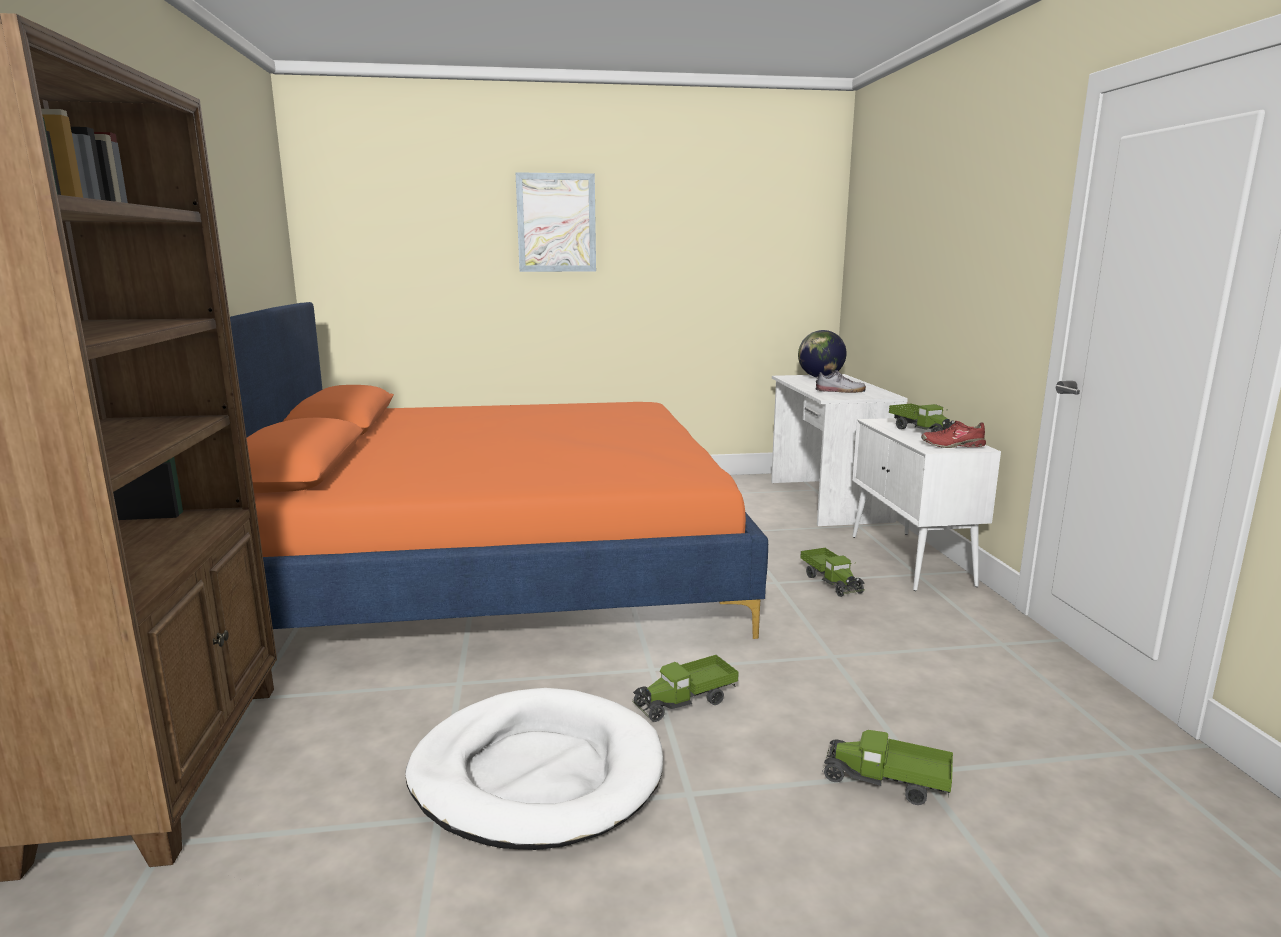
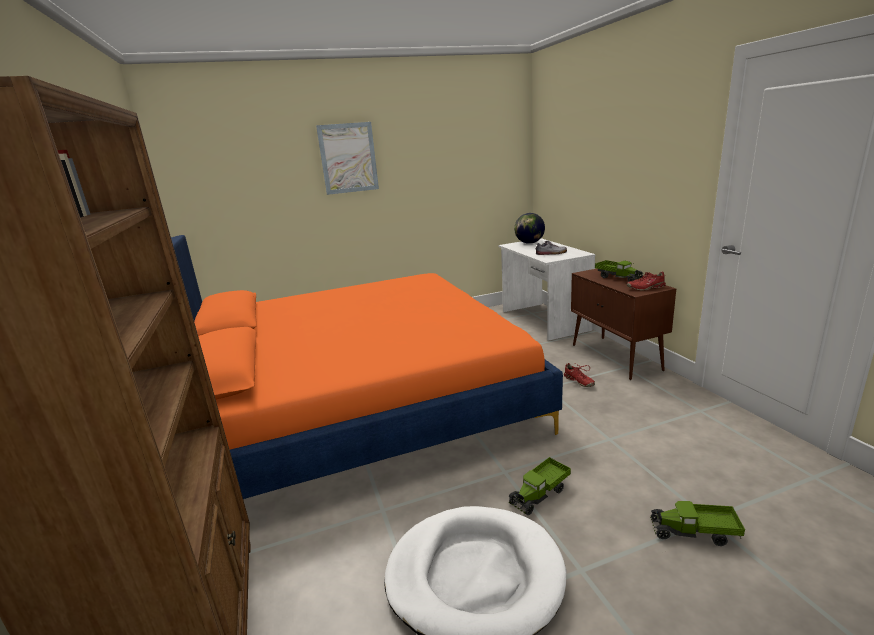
camera: 10 degrees left, 5 degrees up
toy truck [800,548,865,597] -> red shoe [564,363,595,387]
white cabinet [852,418,1001,591] -> brown cabinet [571,269,676,380]

